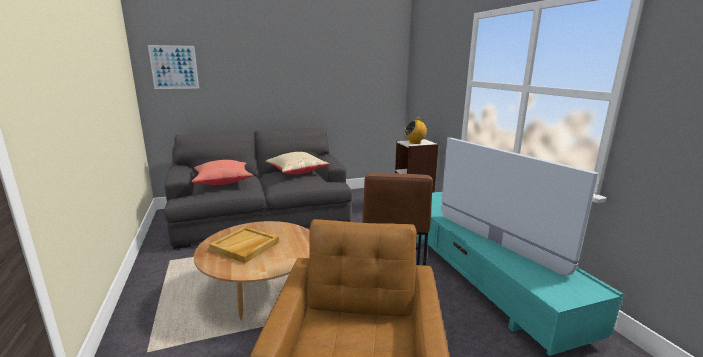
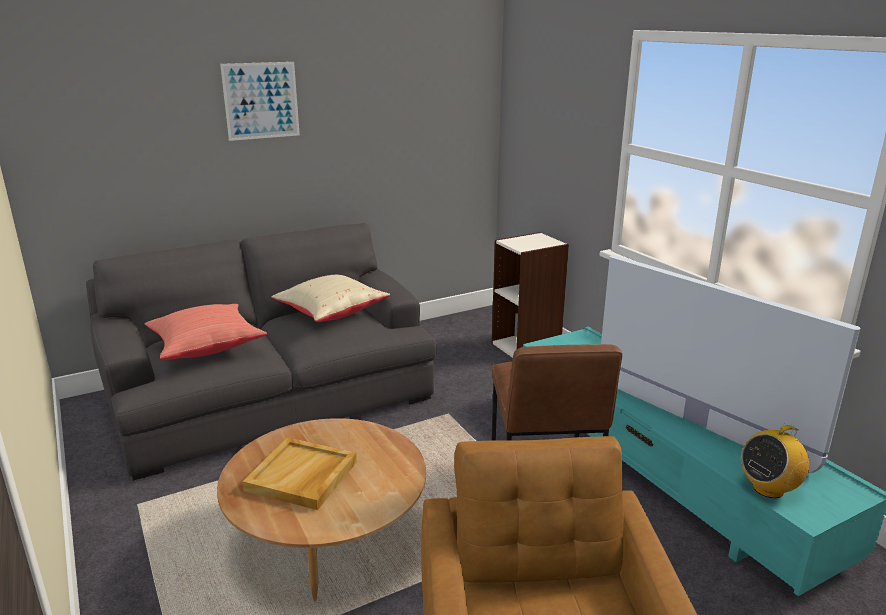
camera: 10 degrees left, 5 degrees up
picture [148,45,199,89] -> picture moved to [220,62,300,141]
radio [404,117,427,144] -> radio moved to [741,423,809,498]

